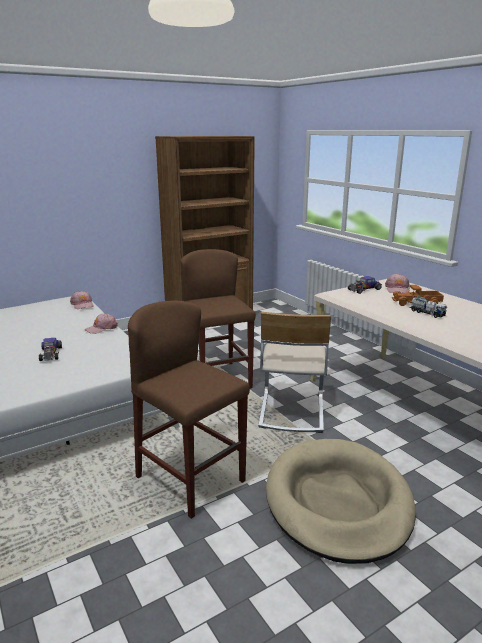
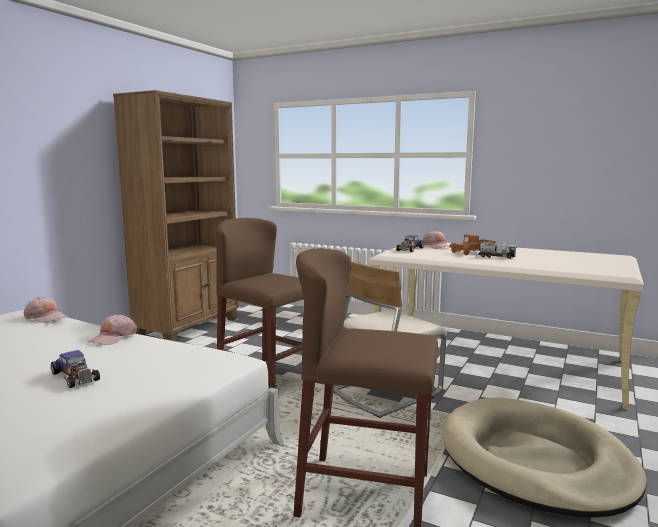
camera: 30 degrees left, 10 degrees down
beige chair [258,312,331,433] -> beige chair turned 75 degrees clockwise [333,261,447,418]

